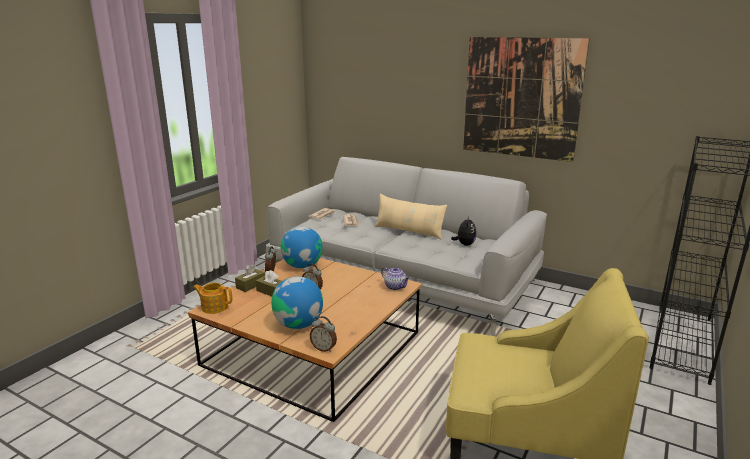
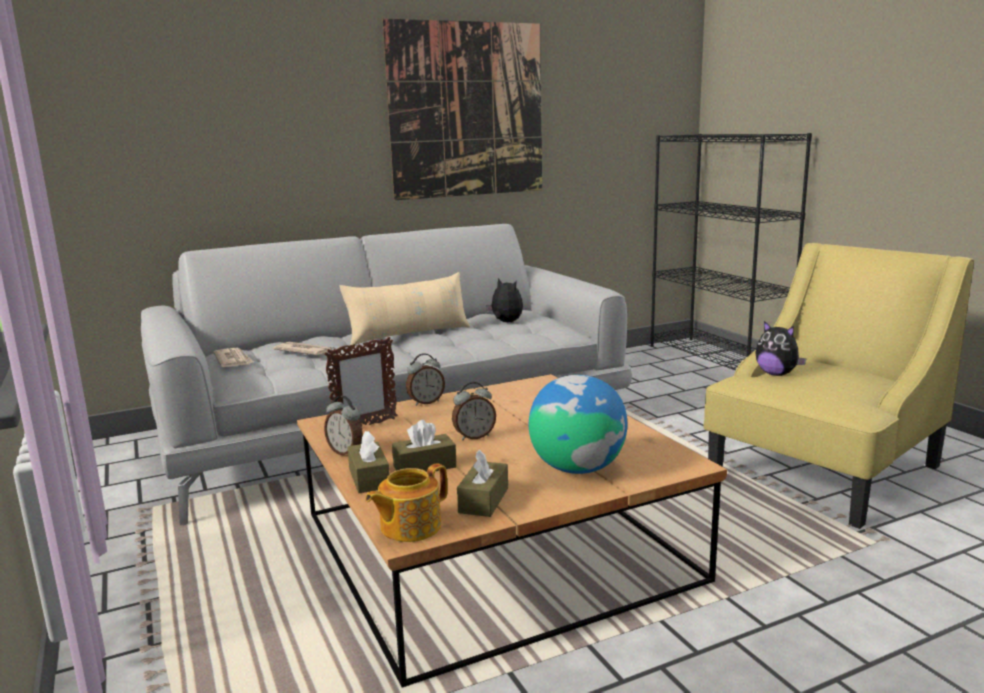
camera: 55 degrees left, 5 degrees down
globe [281,227,323,268] -> picture frame [324,337,397,426]
alarm clock [310,316,337,352] -> alarm clock moved to [406,353,445,406]
teapot [381,267,410,290] -> none
none -> brown tissue box [457,449,508,517]
none -> plush toy [755,321,807,376]

